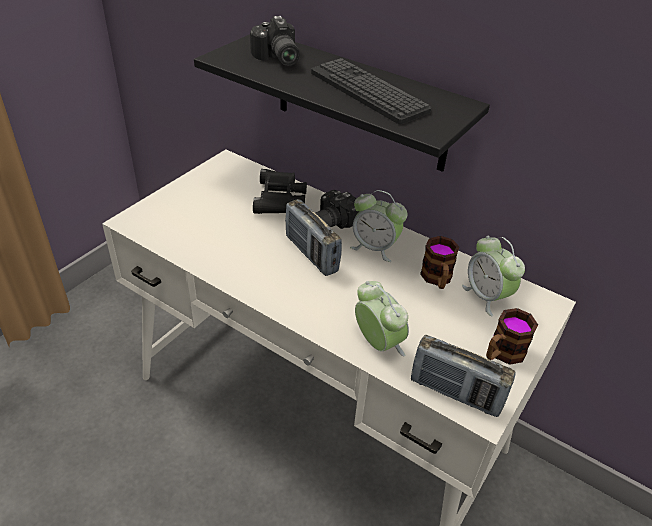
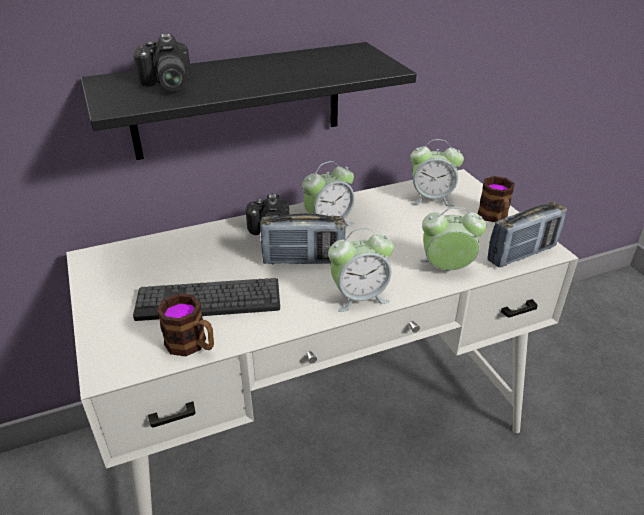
camera: 55 degrees left, 5 degrees down
camera [250,16,300,66] -> camera turned 60 degrees clockwise [134,34,192,91]
black binoculars [253,169,307,214] -> none
keyboard [311,58,432,125] -> keyboard moved to [133,278,280,321]
mug [420,236,459,289] -> mug moved to [157,293,214,356]
none -> alarm clock [328,228,394,312]

